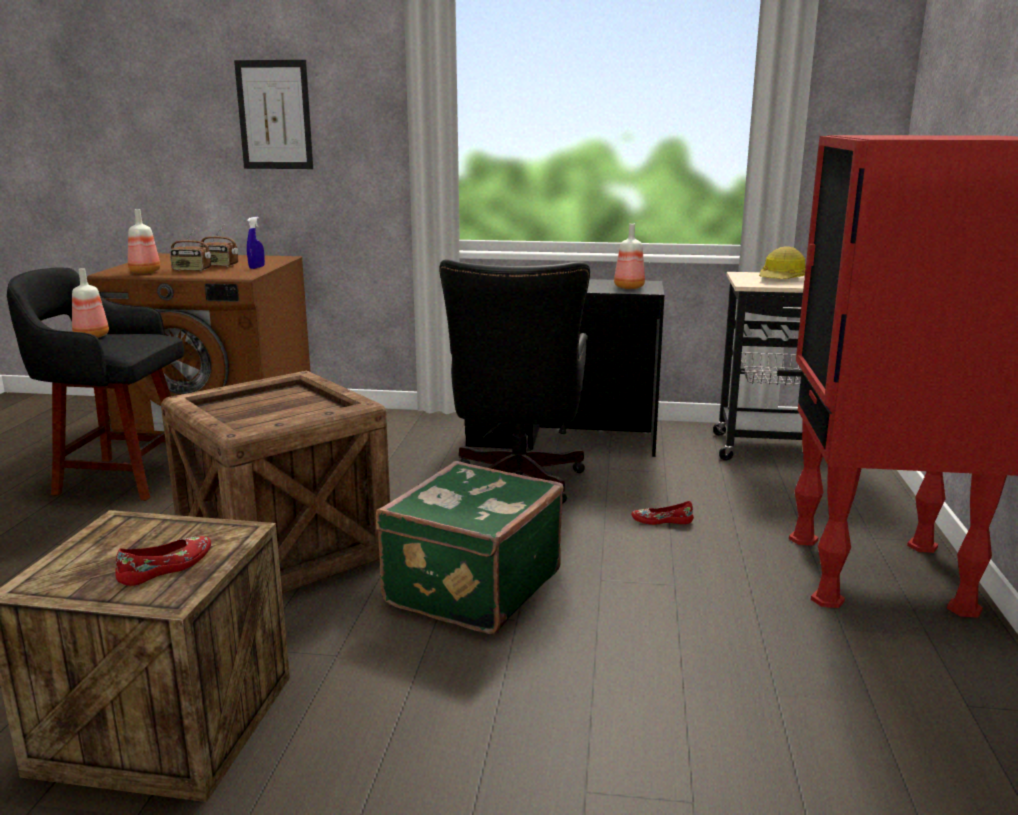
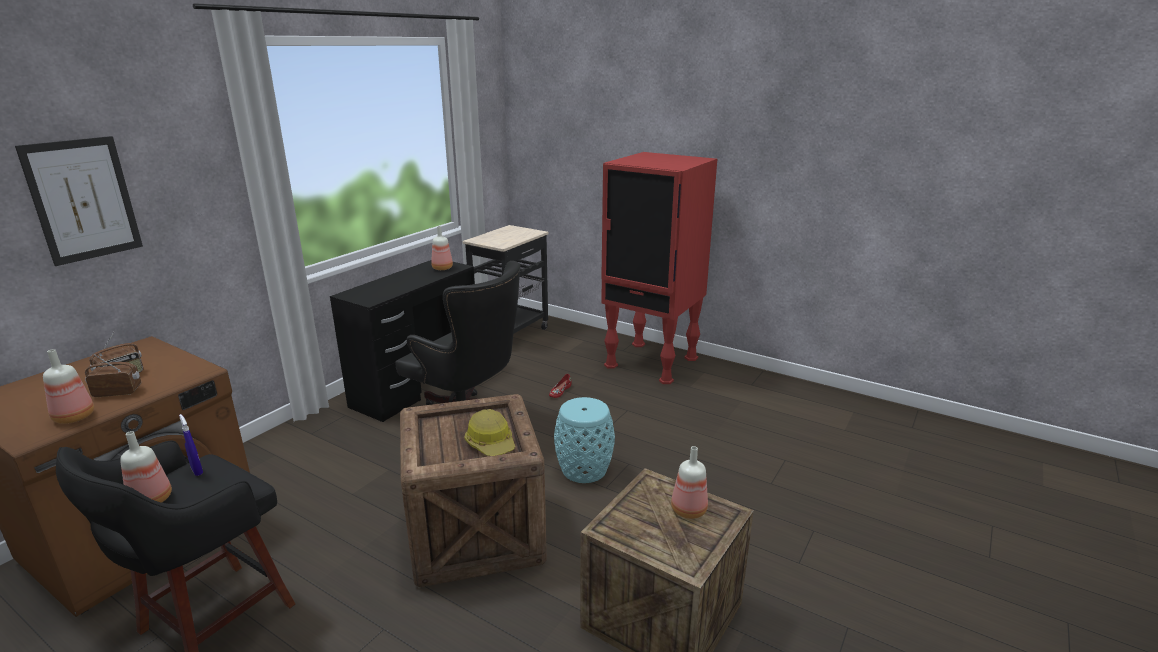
camera: 65 degrees left, 5 degrees up
red shoe [115,536,211,586] -> bottle [671,446,708,519]
radio [170,228,211,271] -> radio turned 135 degrees counterclockwise [85,354,141,397]
blue spray bottle [247,217,265,269] -> blue spray bottle moved to [179,414,203,476]
green suitcase [376,461,564,634] -> turquoise stool [554,397,615,483]
hard hat [759,246,806,279] -> hard hat moved to [464,409,515,456]

